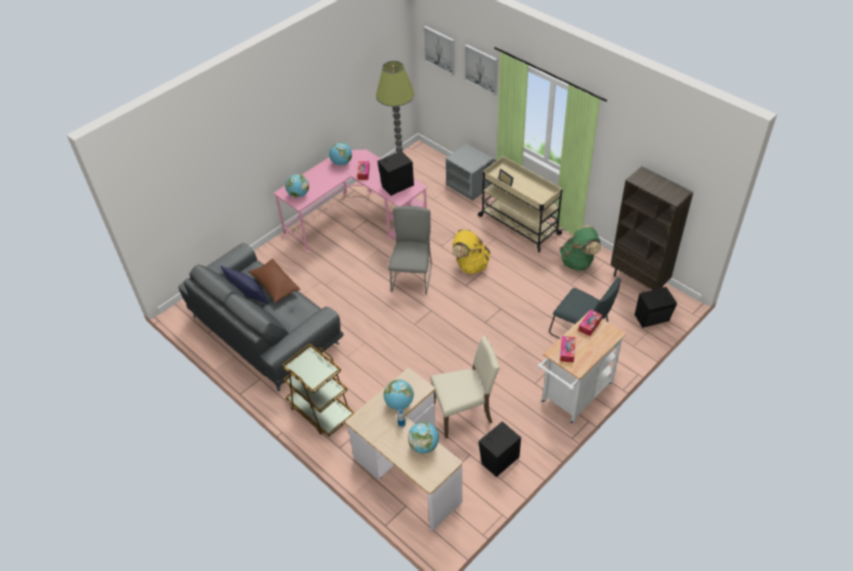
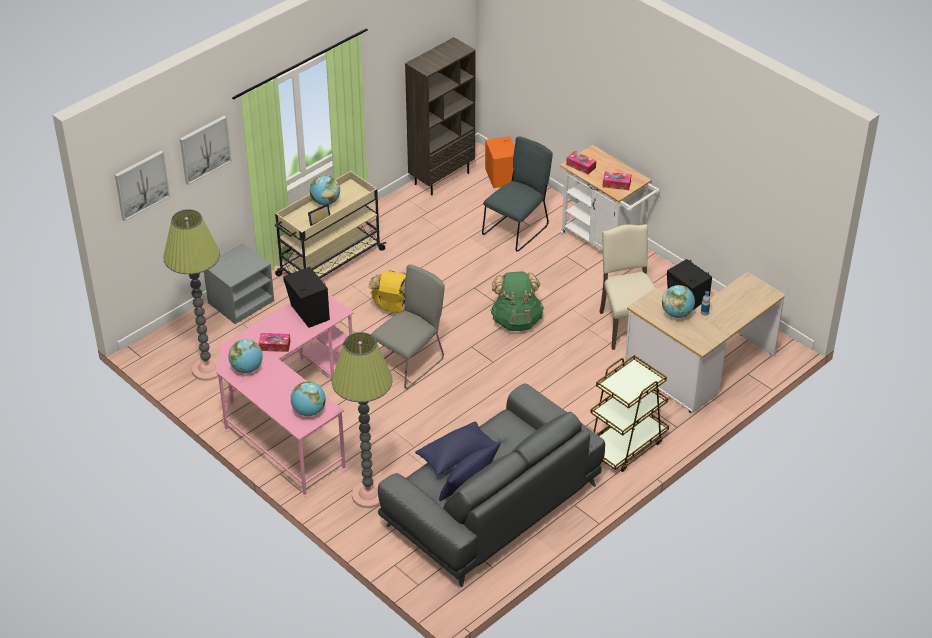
camera: 90 degrees left, 5 degrees down
brown pillow [249,259,300,303] -> blue pillow [415,421,496,476]
grey chair [388,206,432,295] -> grey chair turned 120 degrees clockwise [371,265,445,389]
globe [408,422,439,454] -> globe moved to [310,175,340,205]
green backpack [560,225,601,271] -> green backpack moved to [491,271,544,331]
black speaker [635,286,677,328] -> orange speaker [485,136,515,188]
none -> floor lamp [332,332,392,508]

